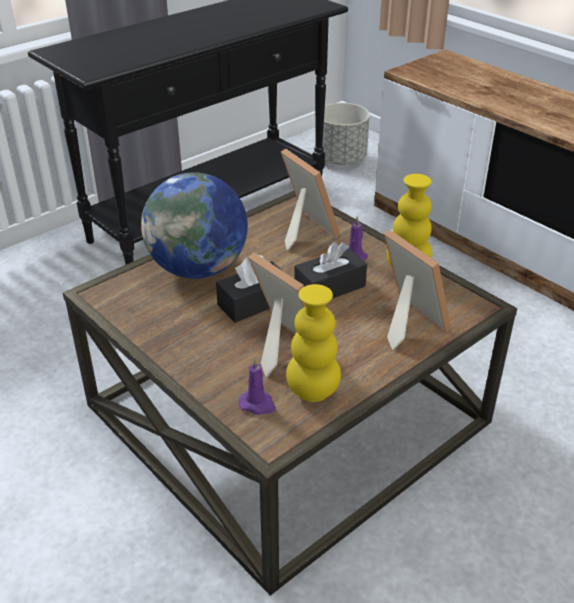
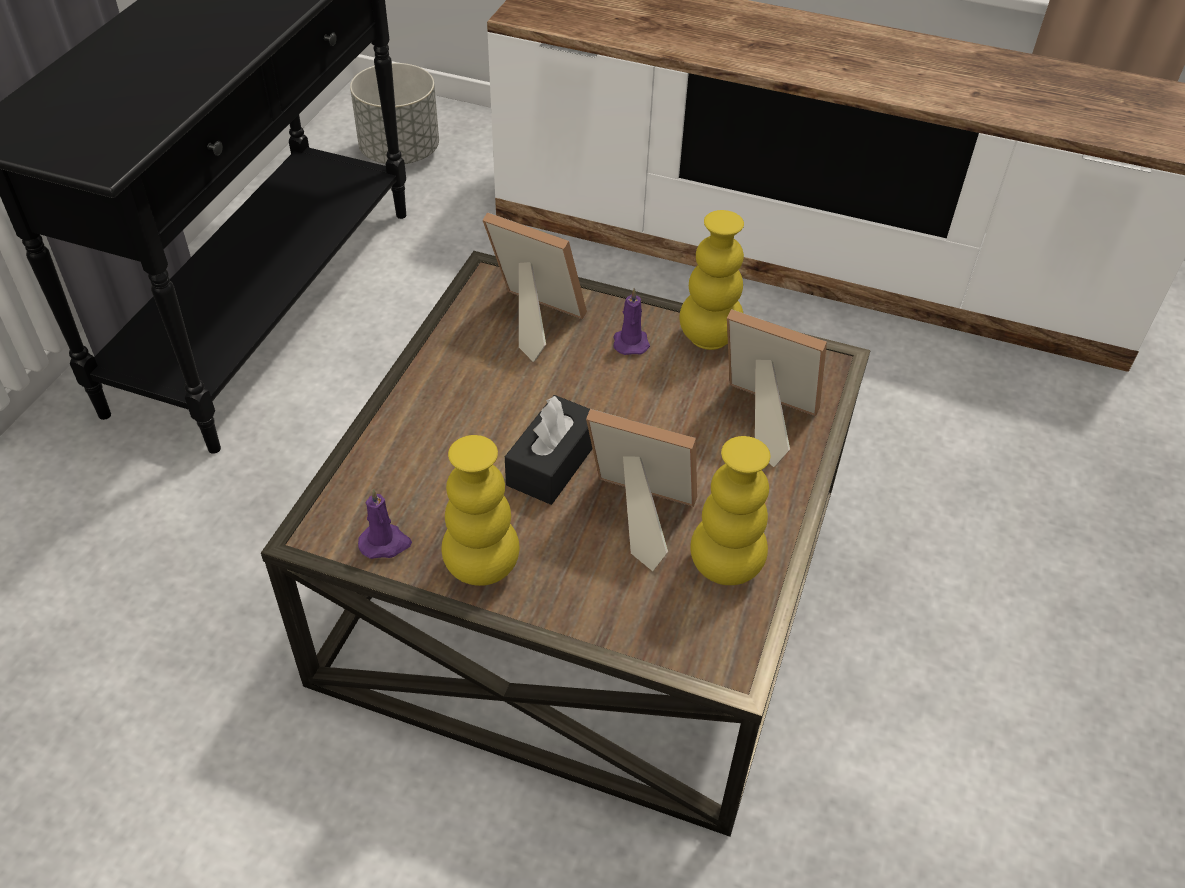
camera: 30 degrees left, 10 degrees up
globe [141,172,248,279] -> none
purple candle [239,358,276,415] -> purple candle moved to [358,488,412,559]
black tissue box [294,242,367,298] -> none
none -> yellow vase [441,435,519,586]

